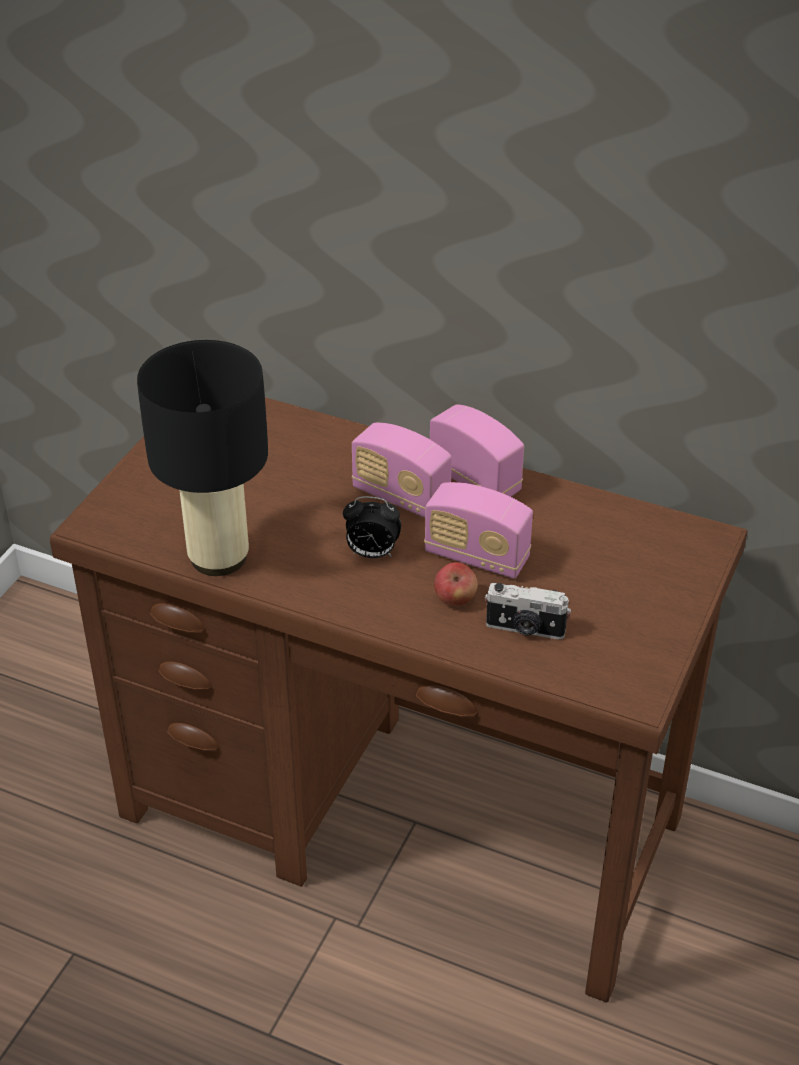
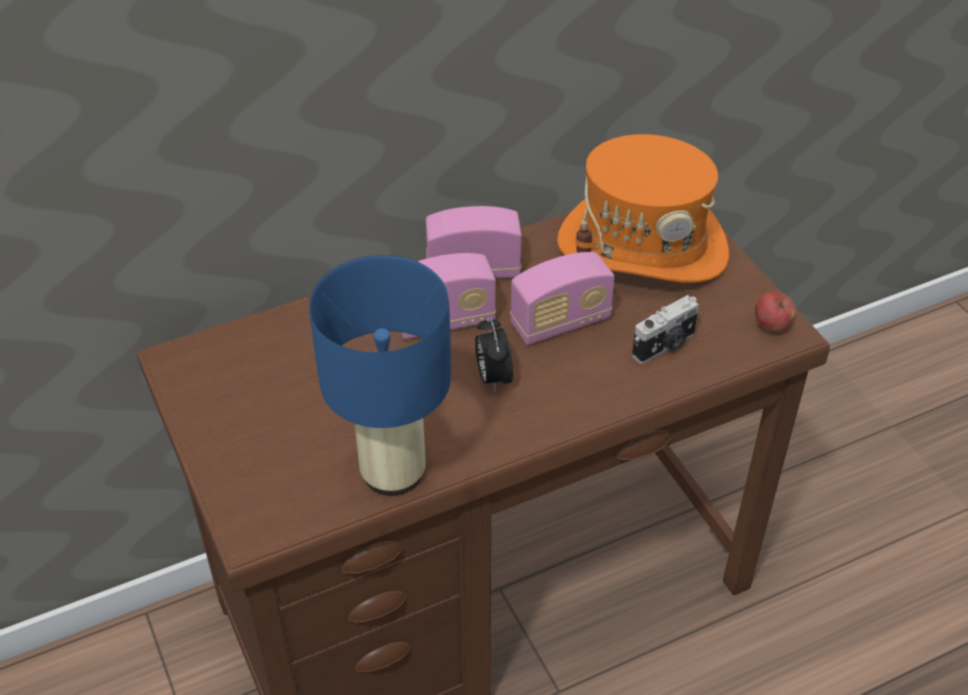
camera: 50 degrees left, 5 degrees up
black table lamp [137,340,268,576] -> blue table lamp [309,255,451,496]
alarm clock [343,497,401,558] -> alarm clock turned 120 degrees clockwise [475,317,513,392]
apple [434,562,478,606] -> apple moved to [755,291,796,332]
none -> orange hat [557,134,729,283]

